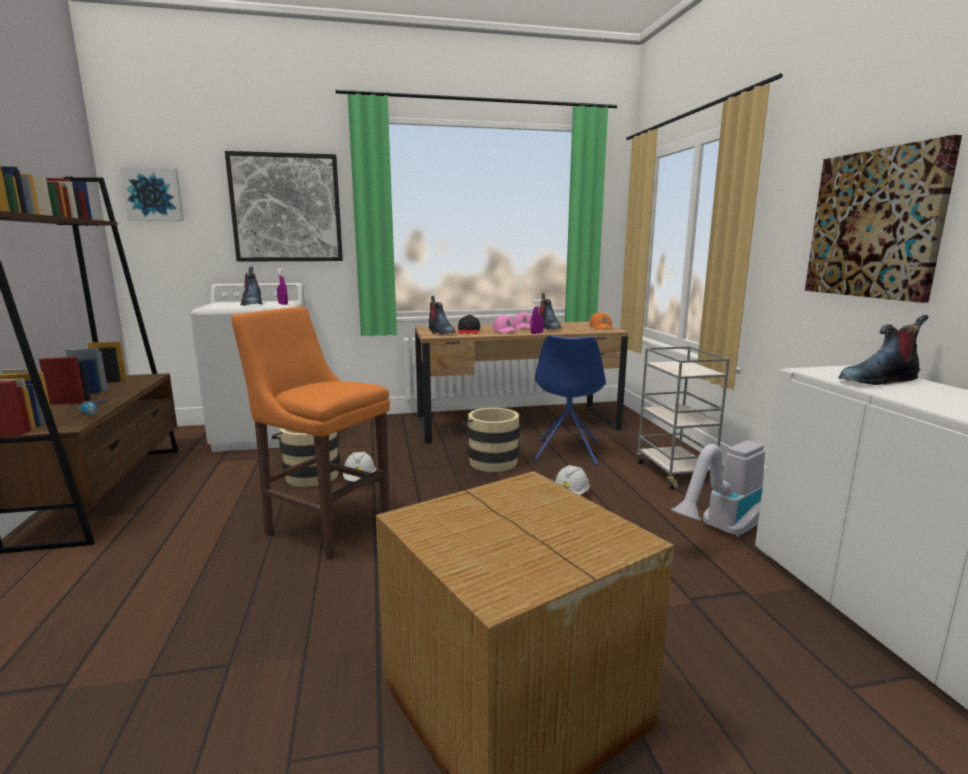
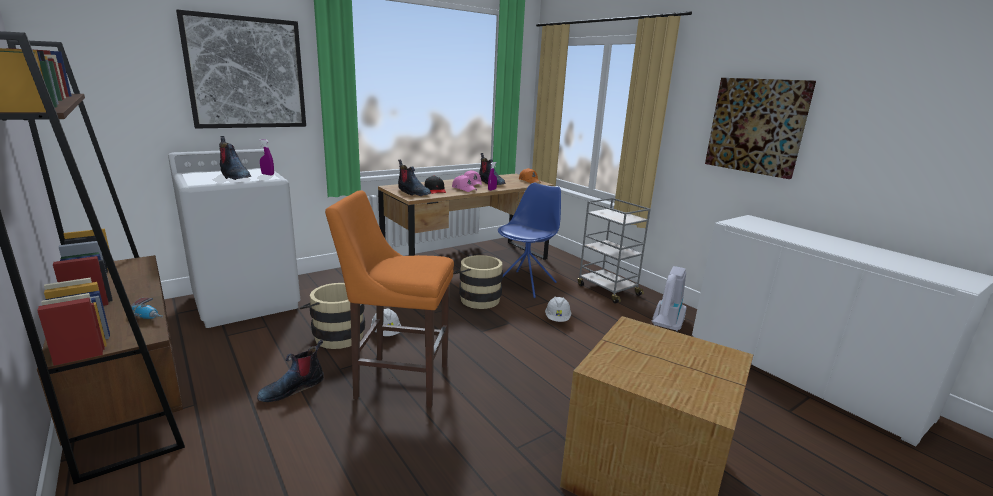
camera: 25 degrees left, 5 degrees up
picture [120,167,184,221] -> none
blue chair [534,335,606,466] -> blue chair turned 135 degrees counterclockwise [498,183,561,298]
boot [838,315,929,385] -> boot moved to [257,339,324,402]

